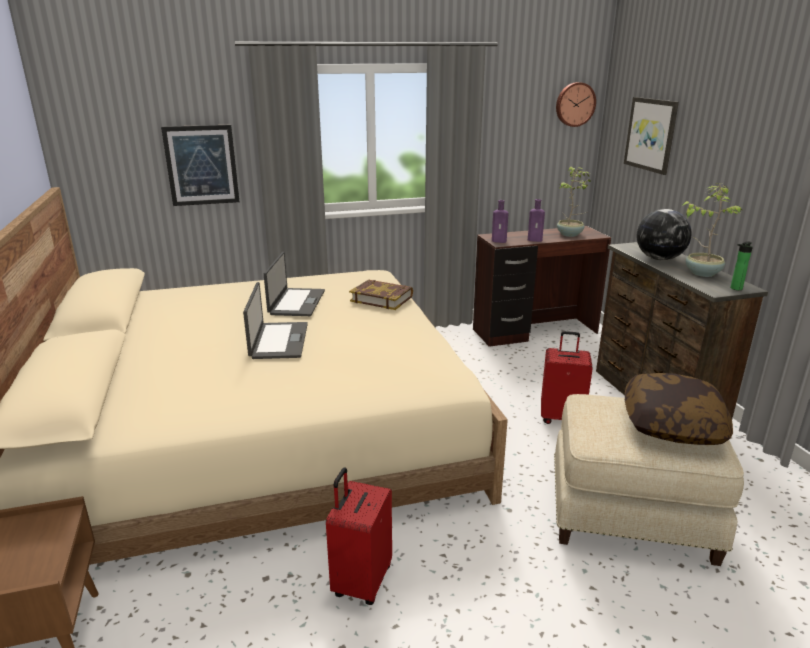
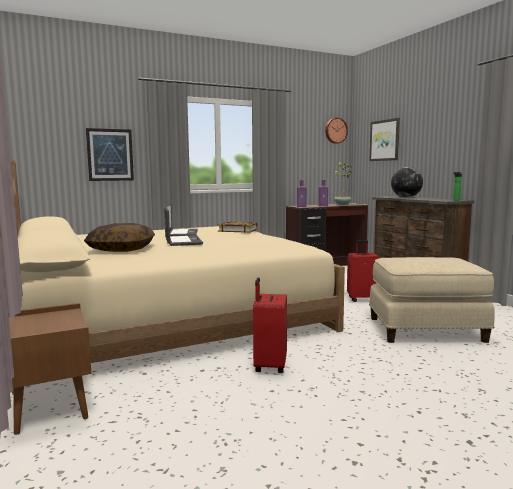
camera: 10 degrees left, 15 degrees down
pillow [625,373,733,445] -> pillow moved to [84,223,155,252]
potted plant [682,183,742,277] -> none

